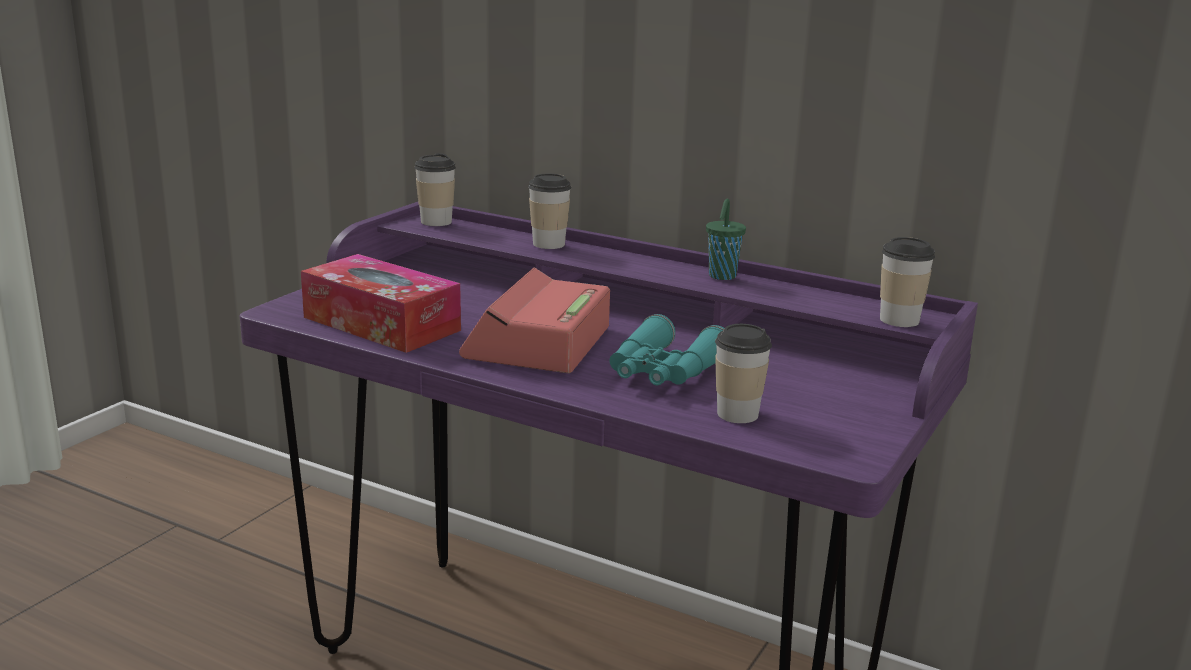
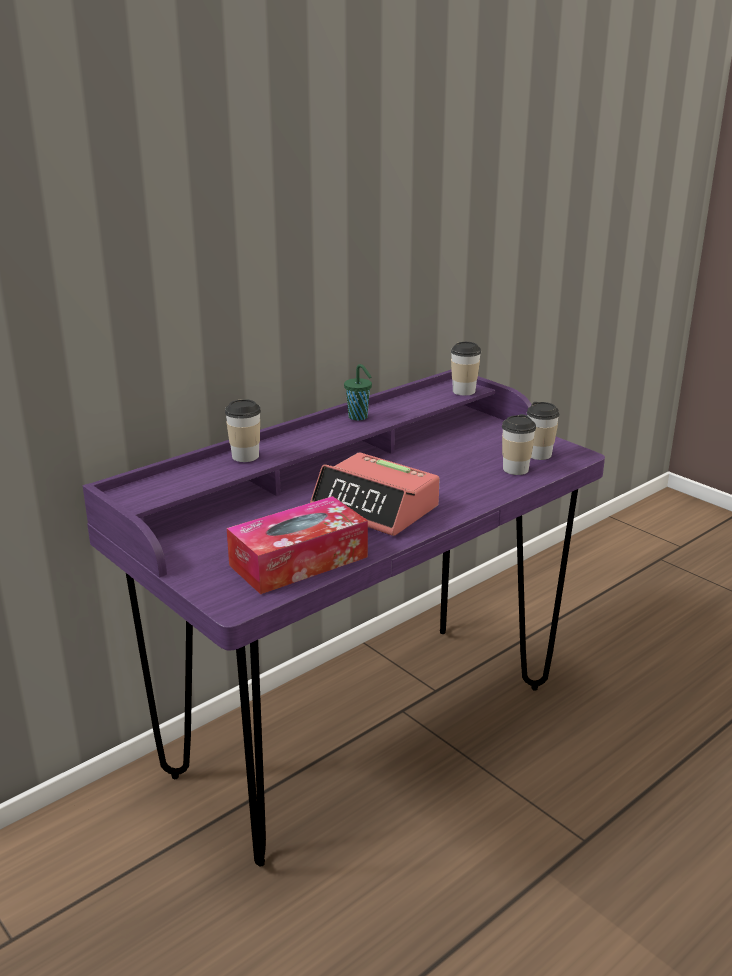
camera: 70 degrees left, 5 degrees up
cup [414,153,456,226] -> cup moved to [526,402,560,460]
turquoise binoculars [610,314,724,385] -> none

